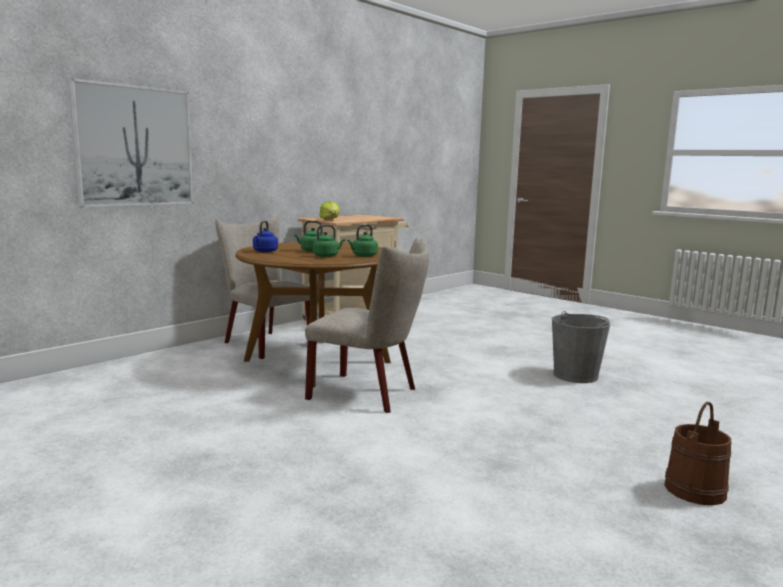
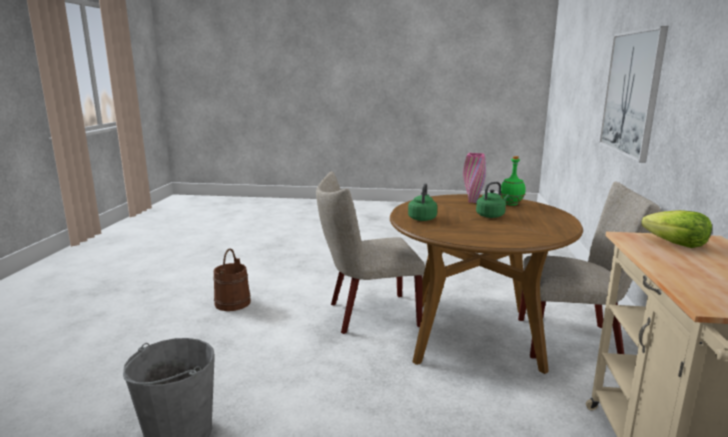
camera: 145 degrees right, 5 degrees up
blue kettle [253,221,278,252] -> green bottle [501,156,526,206]
green kettle [313,225,345,257] -> none
brown bucket [664,402,731,505] -> brown bucket moved to [213,249,251,311]
none -> pink vase [463,153,486,203]

